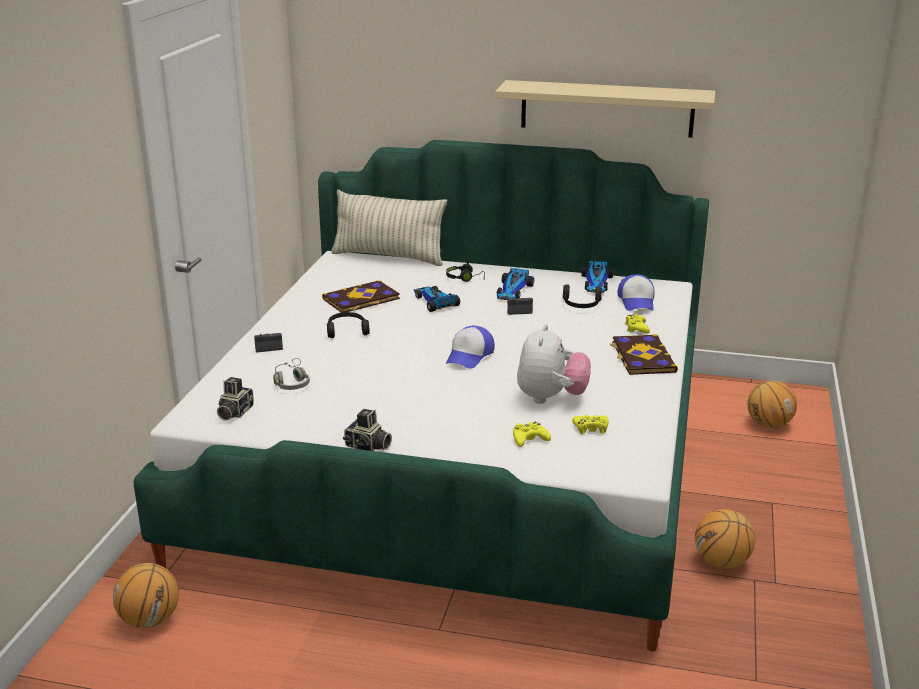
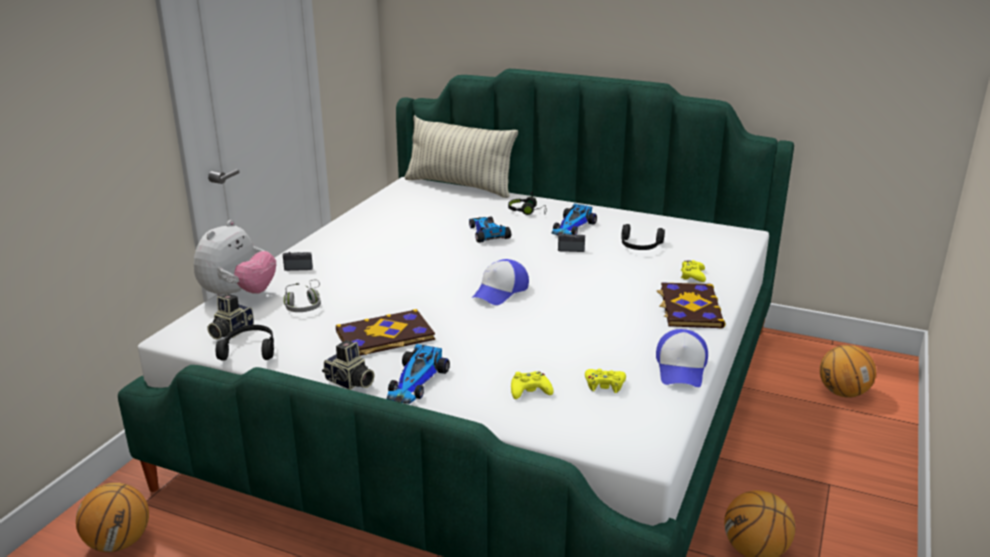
camera: 10 degrees right, 0 degrees up
book [322,280,400,313] -> book moved to [336,309,435,356]
black headphones [327,312,370,338] -> black headphones moved to [216,325,274,361]
beige shelf [495,80,715,138] -> none
plush toy [517,324,591,404] -> plush toy moved to [194,220,276,297]
toy car [581,261,613,293] -> toy car moved to [387,344,450,404]
cap [618,274,655,311] -> cap moved to [656,329,708,387]

